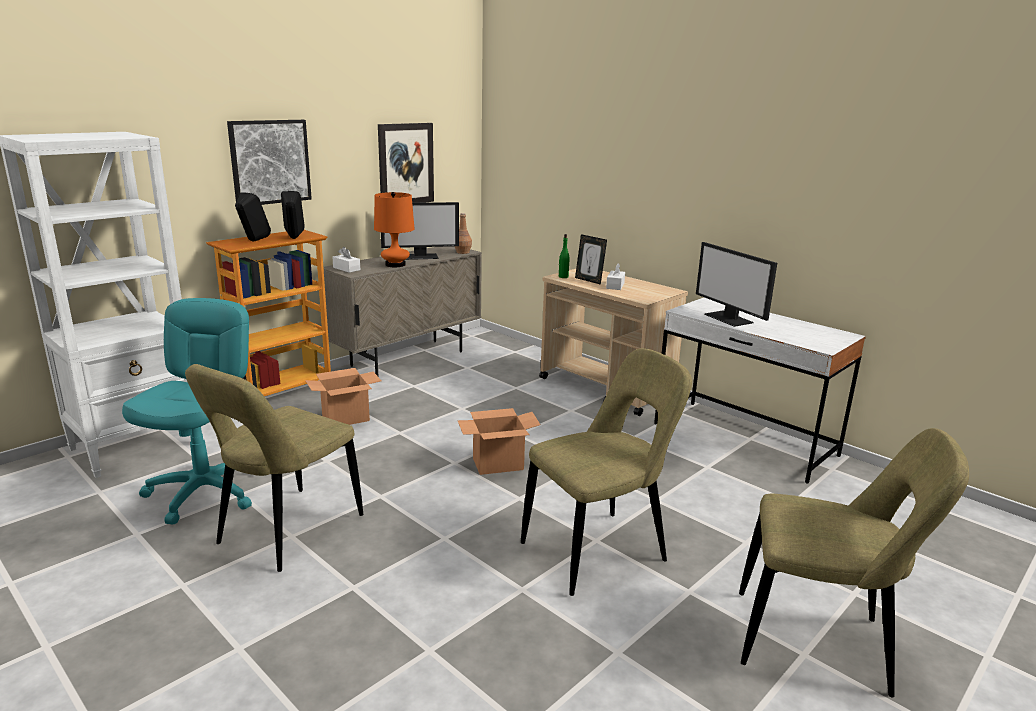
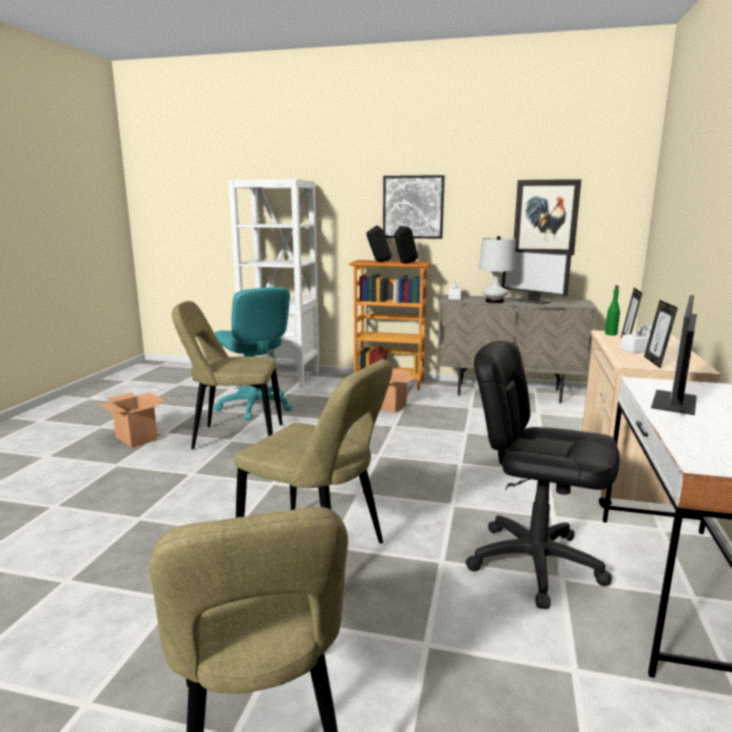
camera: 60 degrees right, 5 degrees down
turquoise office chair [122,298,252,524] -> turquoise office chair turned 75 degrees clockwise [214,287,292,420]
orange table lamp [374,192,415,267] -> white table lamp [479,236,515,303]
brown bottle [455,213,472,254] -> none
cardboard box [457,408,541,475] -> cardboard box moved to [98,393,166,448]
none -> black office chair [466,341,620,609]
none -> picture frame [644,300,678,368]

